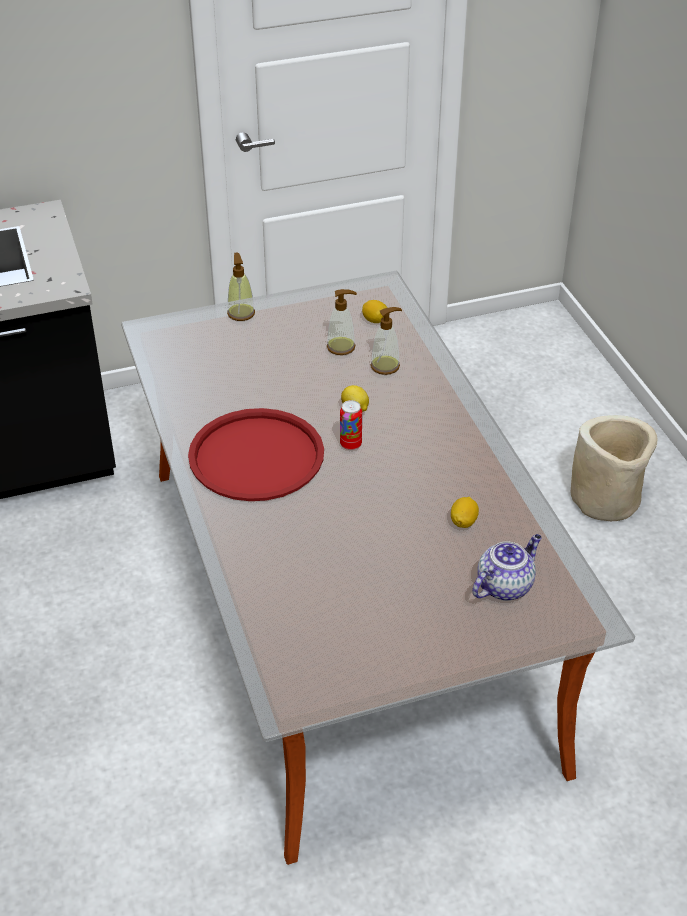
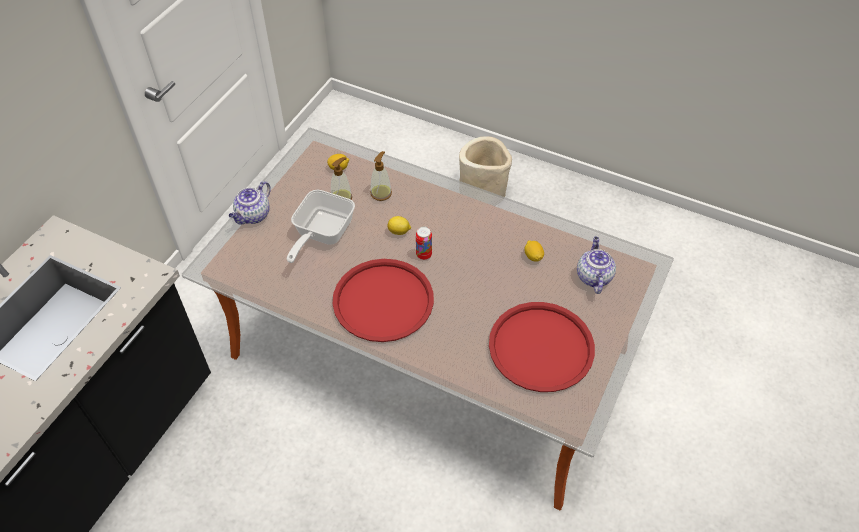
camera: 45 degrees left, 10 degrees up
soap dispenser [227,252,255,321] -> teapot [229,181,271,224]
none -> frying pan [287,189,355,263]
none -> red tray [489,302,595,392]

